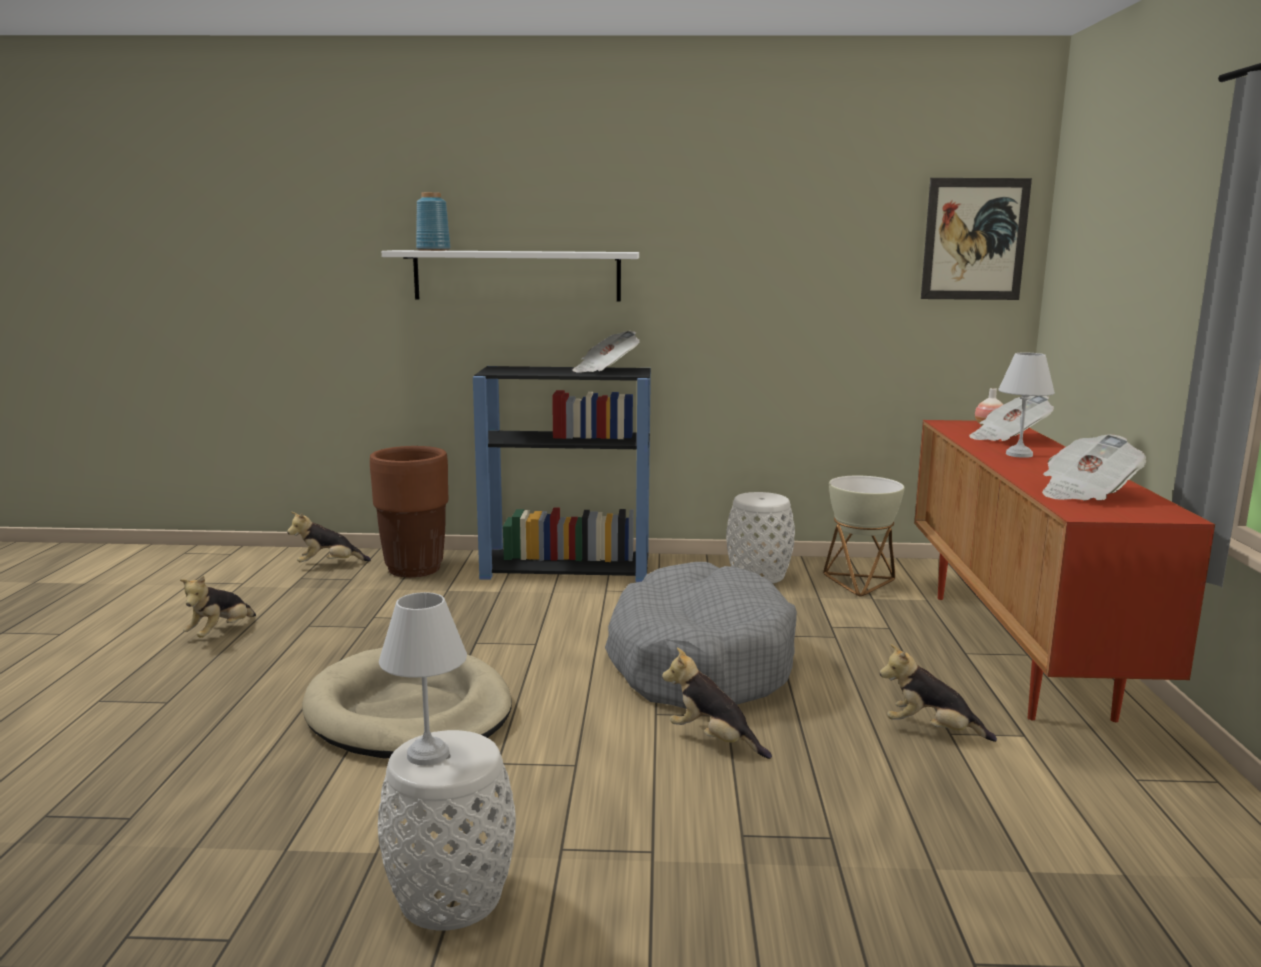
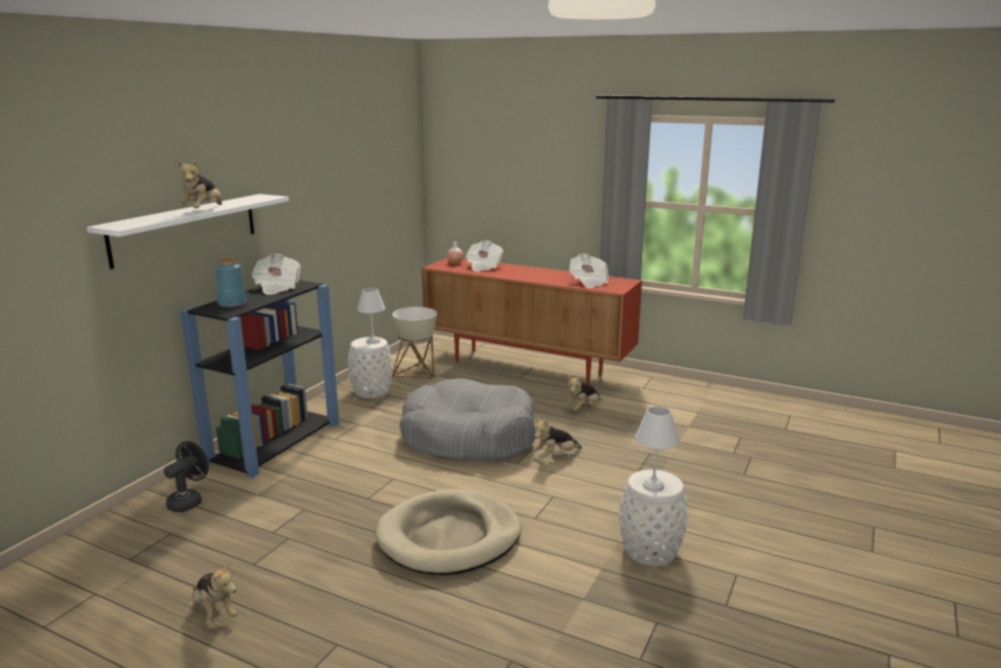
camera: 65 degrees left, 5 degrees up
plush toy [287,512,371,562] -> plush toy moved to [178,159,222,208]
brown planter [370,446,448,577] -> black fan [164,441,209,512]
blue vase [416,192,451,251] -> blue vase moved to [215,258,247,307]
picture [921,178,1032,300] -> none
white table lamp [998,353,1055,458] -> white table lamp moved to [357,288,385,344]

